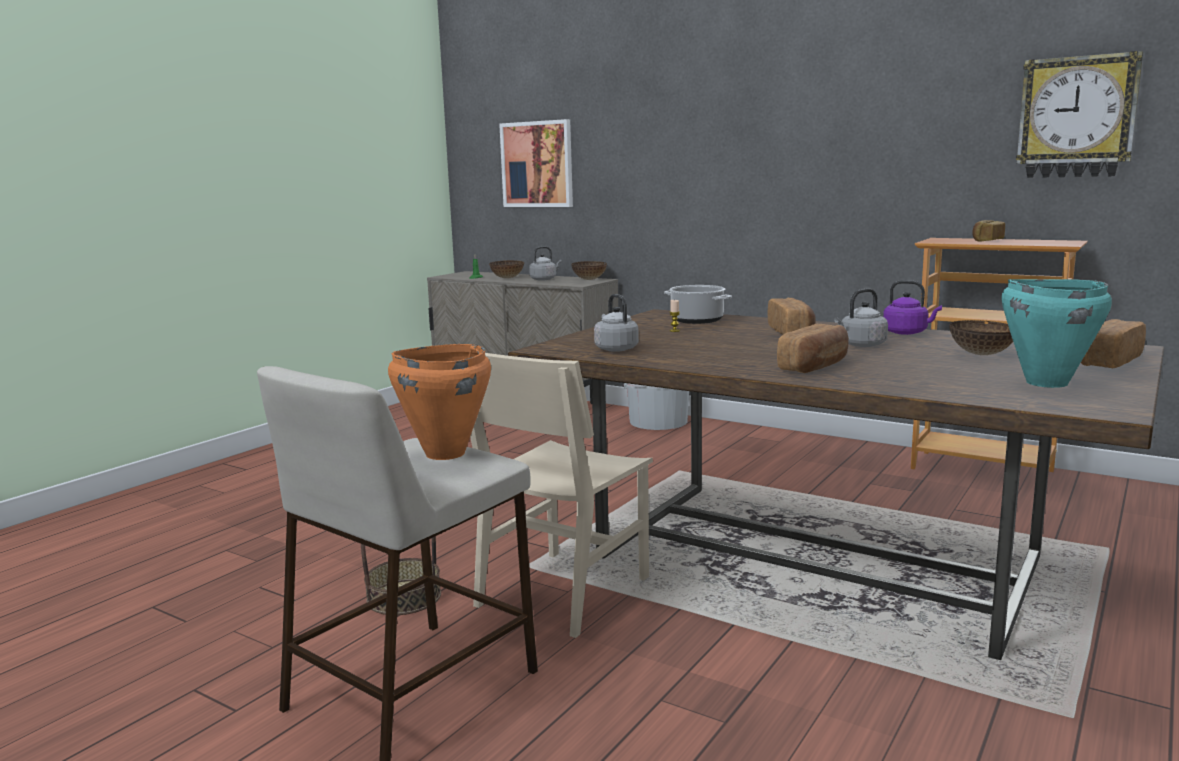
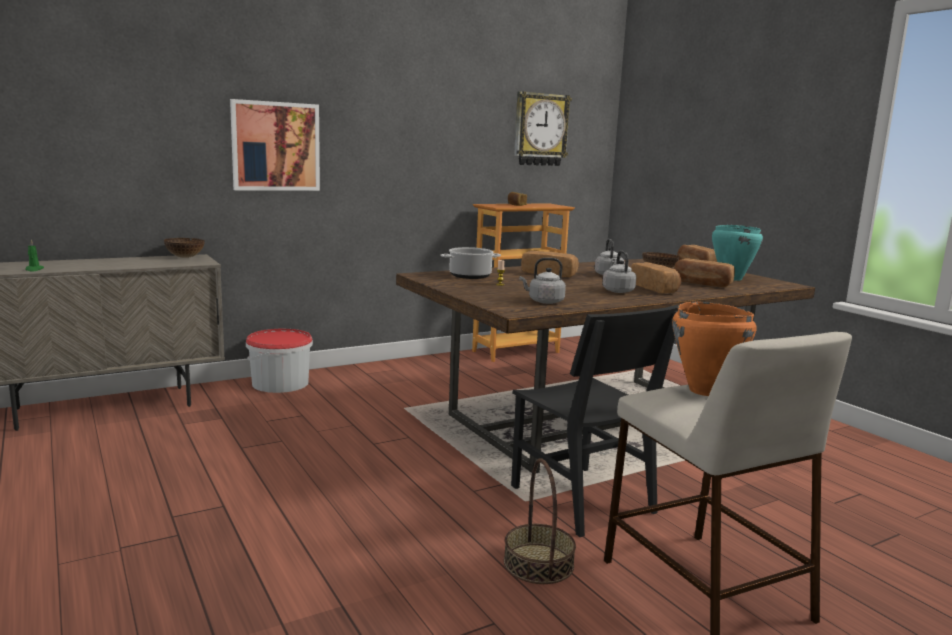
camera: 65 degrees left, 0 degrees up
beige chair [470,353,653,638] -> black chair [511,305,679,537]
bowl [489,260,525,279] -> none
picture [499,119,573,207] -> picture moved to [230,99,320,191]
grey kettle [529,246,562,281] -> grey kettle moved to [602,251,636,293]
purple kettle [883,280,942,335] -> none
none -> bread [674,259,735,287]

